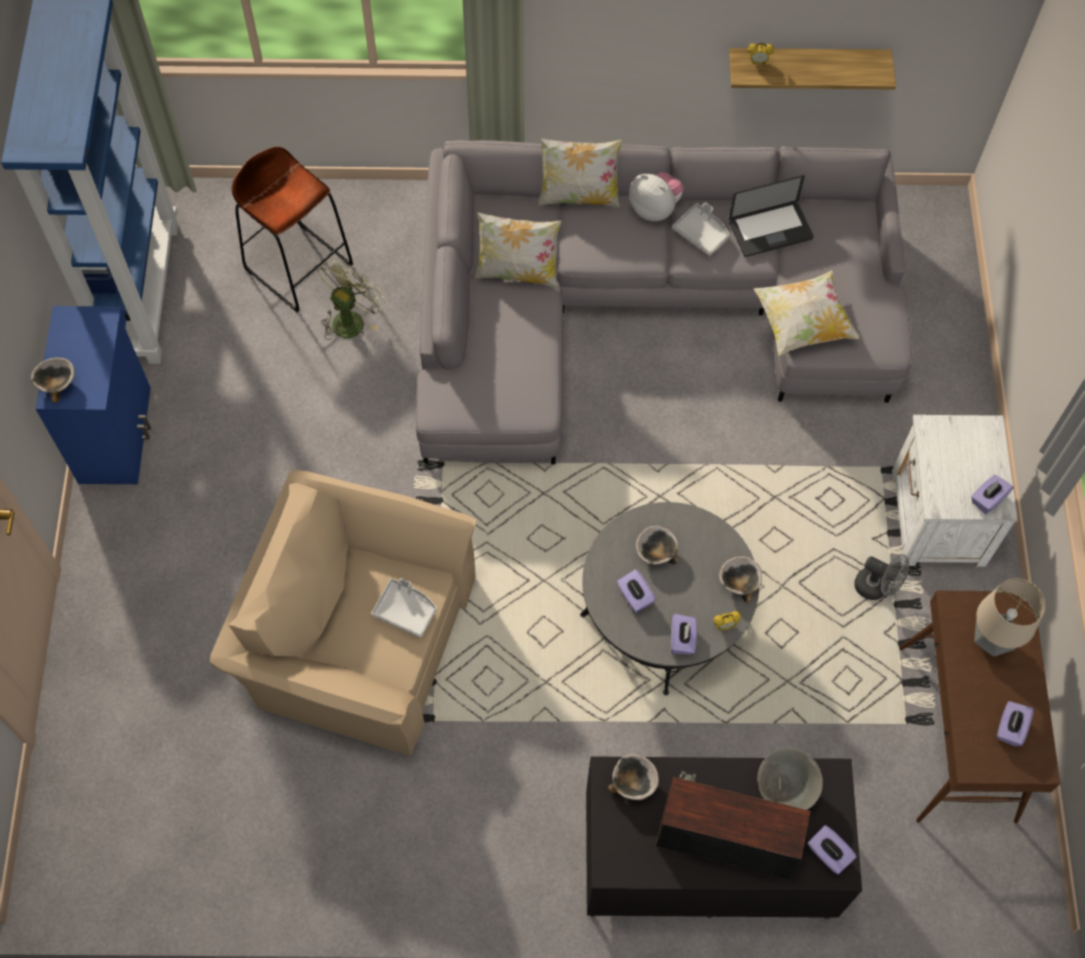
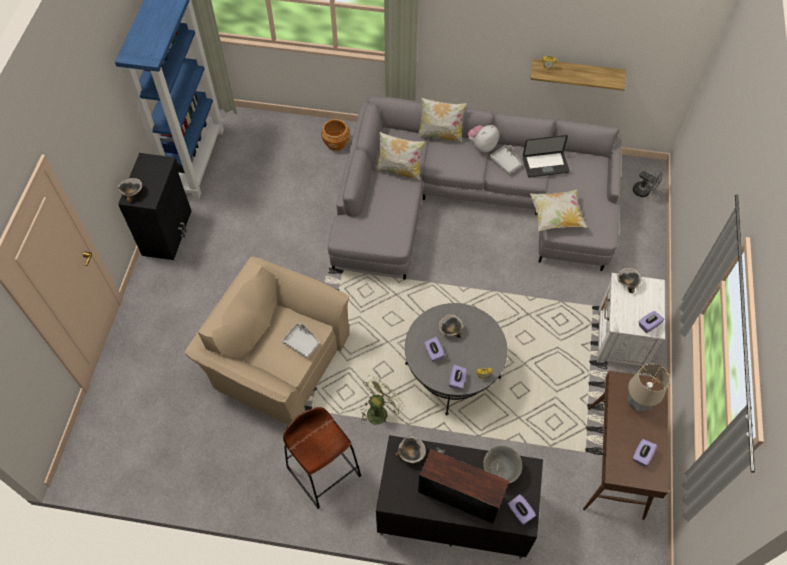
camera: 10 degrees right, 5 degrees down
blue cabinet [35,306,151,484] -> black cabinet [118,153,191,260]
brown stool [232,146,353,313] -> brown stool moved to [283,407,361,509]
green fan [318,258,386,340] -> green fan moved to [360,375,404,425]
plush toy [629,172,684,221] -> plush toy turned 90 degrees counterclockwise [467,125,499,152]
bowl [719,556,762,602] -> bowl moved to [617,268,642,293]
grey fan [854,554,909,600] -> grey fan moved to [633,170,663,197]
none -> brown planter [321,119,350,151]

